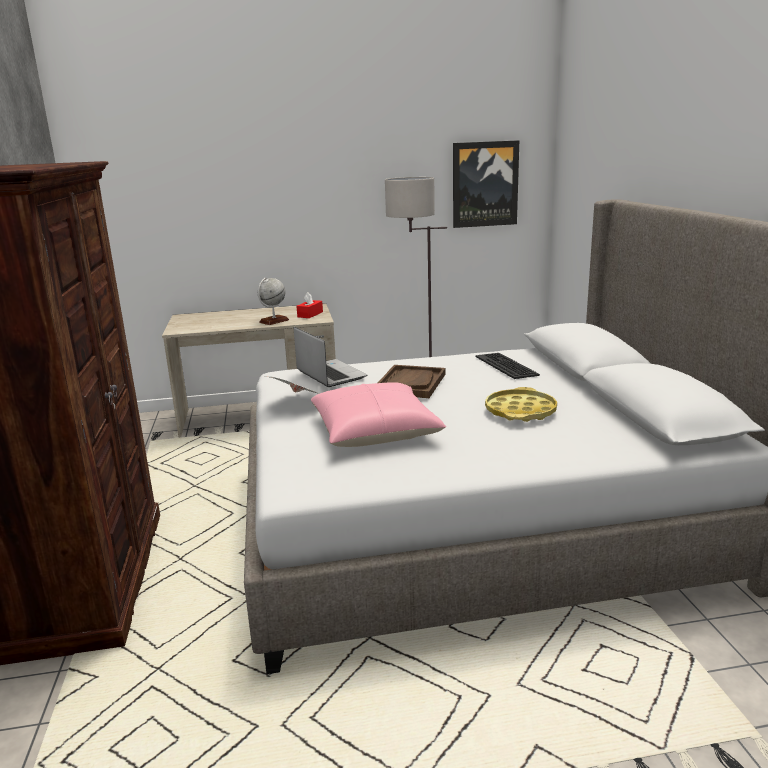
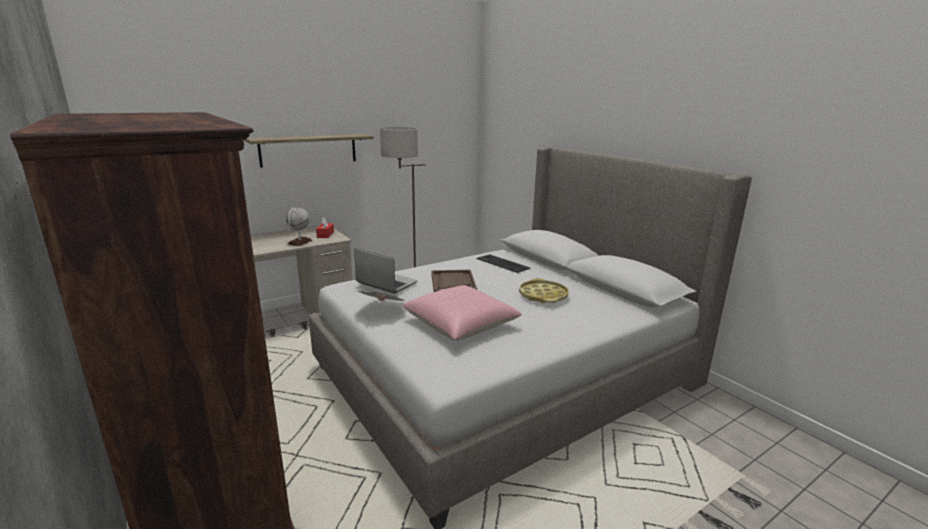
camera: 25 degrees left, 0 degrees up
picture [453,140,519,228] -> none
none -> shelf [245,134,373,168]

